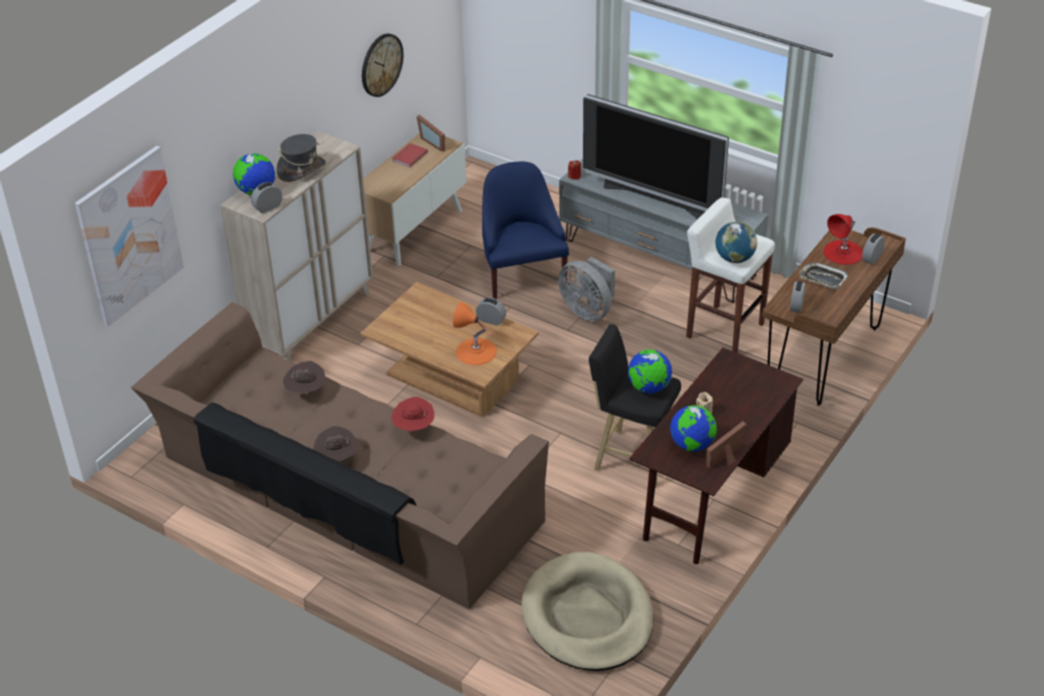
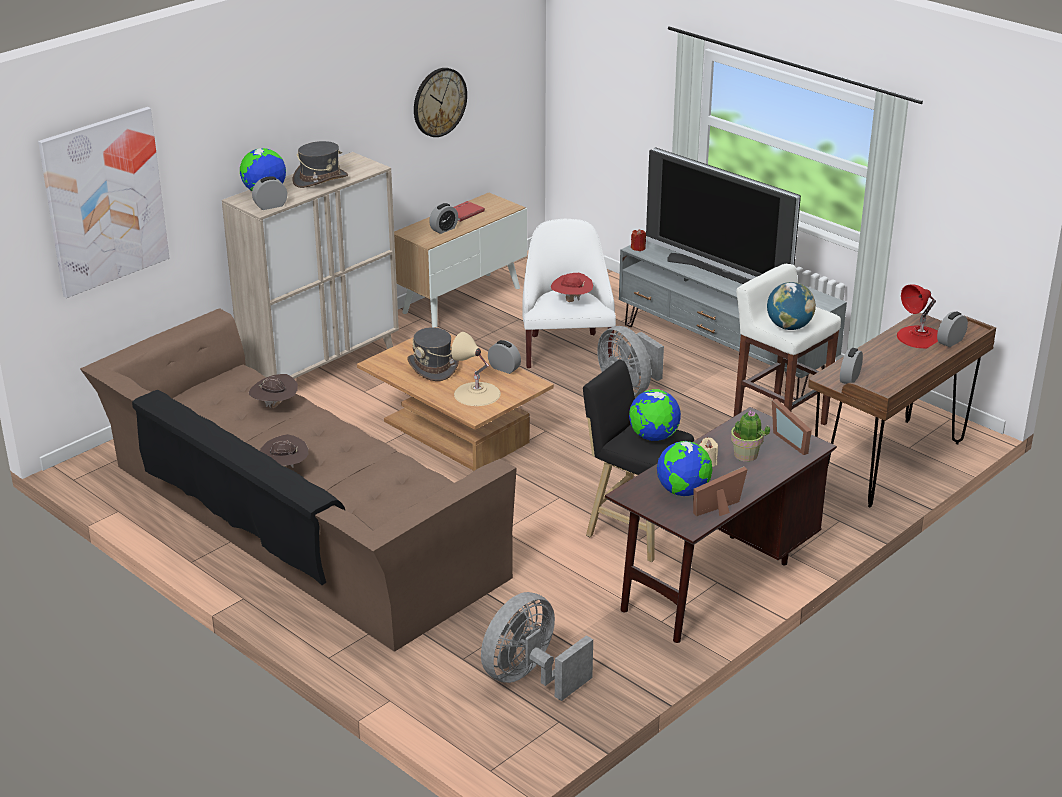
camera: 10 degrees right, 10 degrees down
red hat [391,397,434,432] -> red hat moved to [551,273,593,302]
picture frame [416,115,445,152] -> picture frame moved to [772,399,812,455]
orange table lamp [453,302,497,365] -> beige table lamp [451,332,501,406]
blue armchair [482,162,569,299] -> white armchair [522,219,616,368]
beige dog bed [522,552,654,671] -> grey fan [481,592,593,701]
tray [799,262,848,289] -> none
none -> grey hat [407,327,459,381]
none -> alarm clock [429,203,458,234]
none -> potted plant [731,411,770,462]

